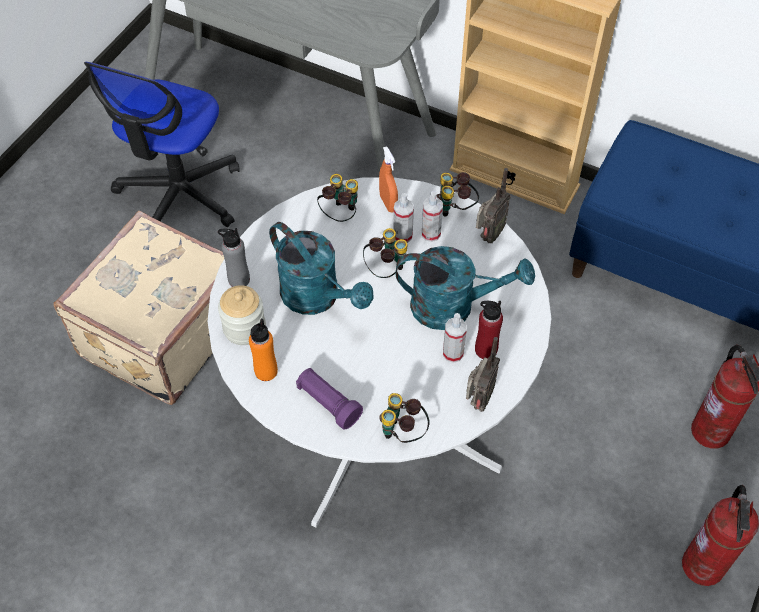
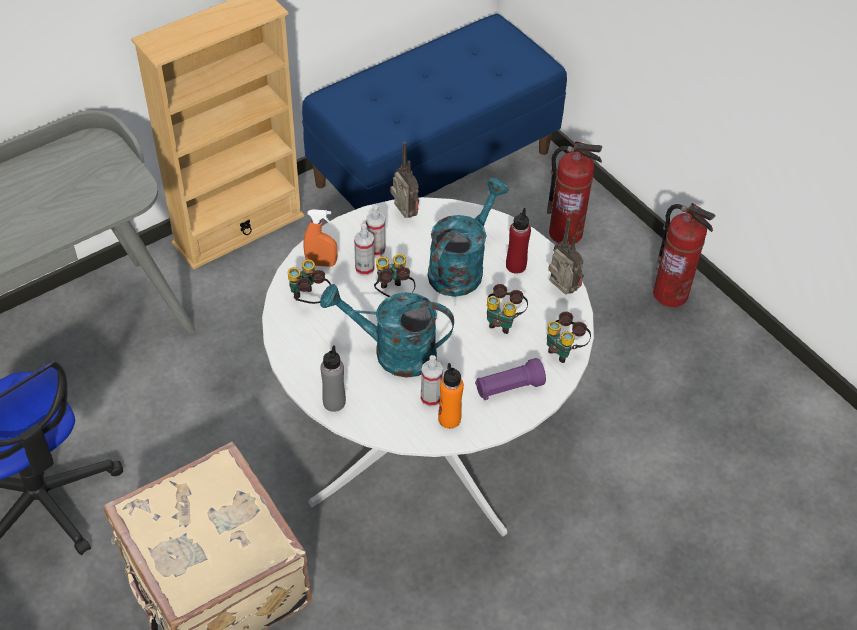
camera: 65 degrees left, 5 degrees down
jar [218,285,266,345] -> none
turquoise watering can [269,222,373,315] -> turquoise watering can turned 150 degrees counterclockwise [320,284,454,378]
binoculars [437,172,479,217] -> binoculars moved to [487,284,528,334]
spray bottle [443,313,467,363] -> spray bottle moved to [421,355,443,407]

